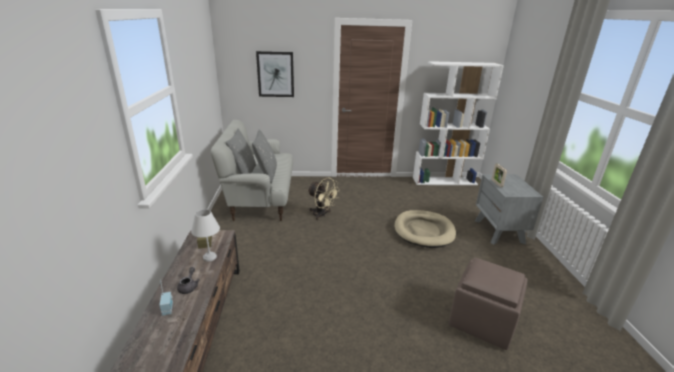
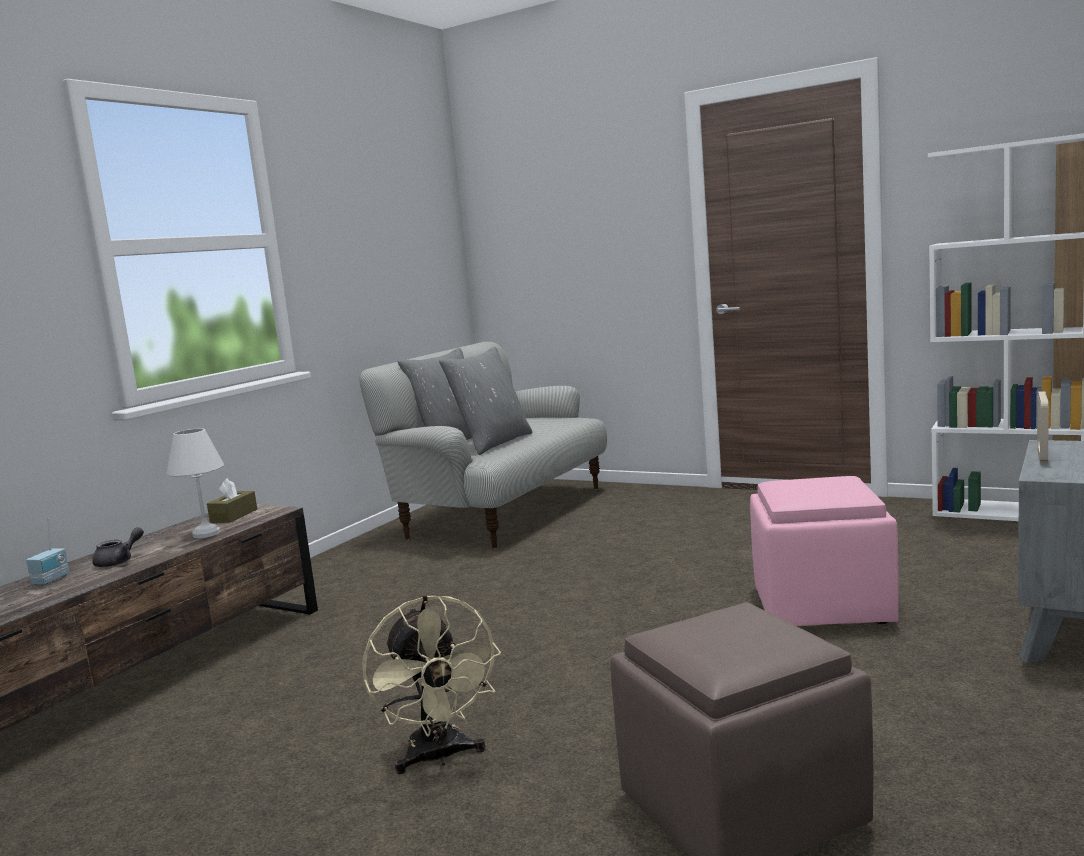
camera: 35 degrees right, 15 degrees down
picture [256,51,294,97] -> none
beige fan [307,177,340,220] -> beige fan moved to [362,595,501,774]
beige dog bed [394,210,456,248] -> pink ottoman [750,476,899,626]

